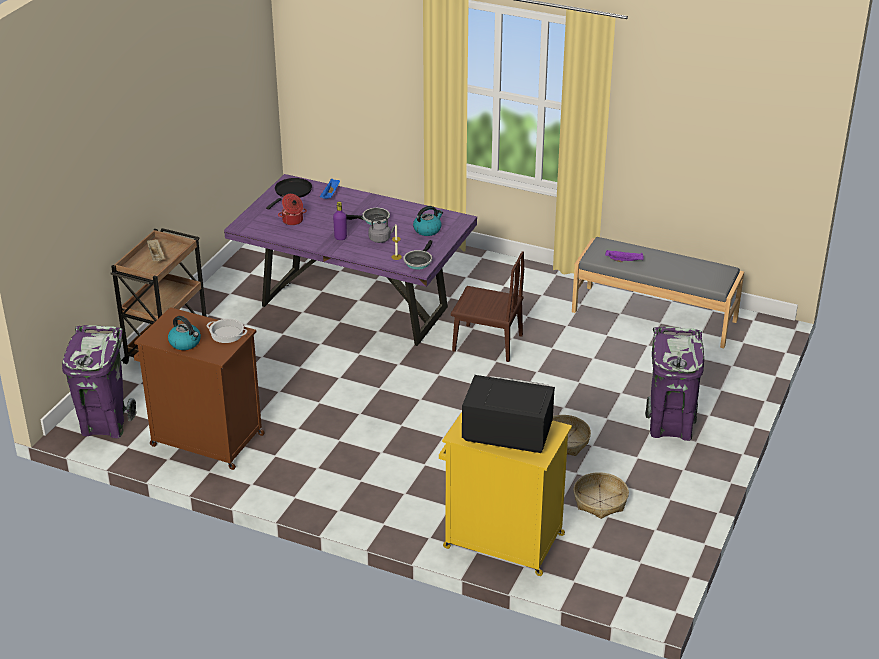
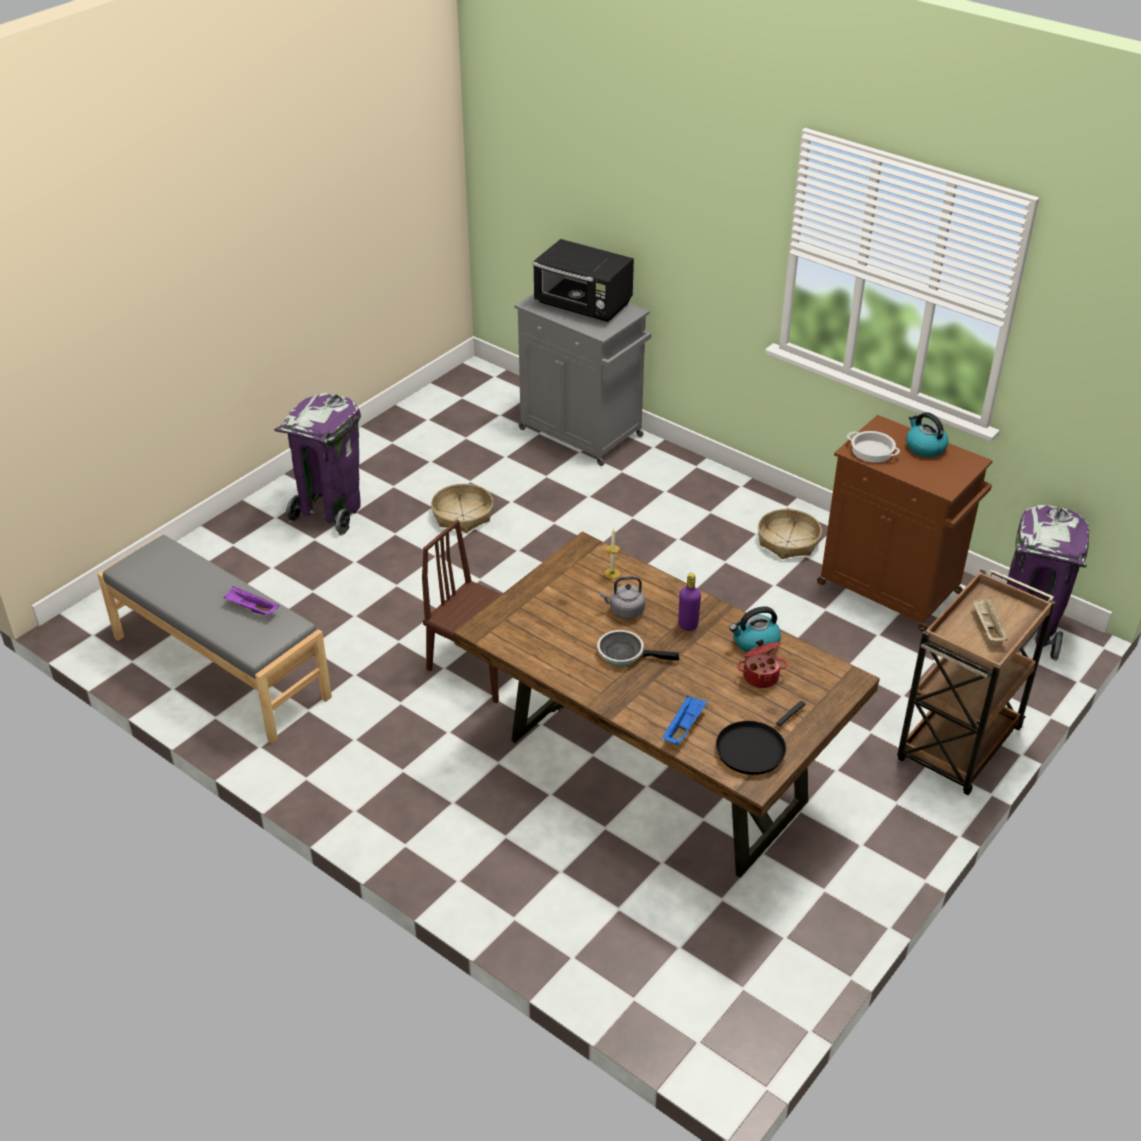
camera: 165 degrees left, 5 degrees up
purple dining table [224,174,477,346] -> brown dining table [454,532,880,878]
frying pan [404,240,433,270] -> none
kettle [413,206,443,236] -> kettle moved to [729,606,781,652]
yellow cabinet [439,412,572,576] -> grey cabinet [514,294,651,466]
basket [573,472,629,519] -> basket moved to [758,509,822,559]

